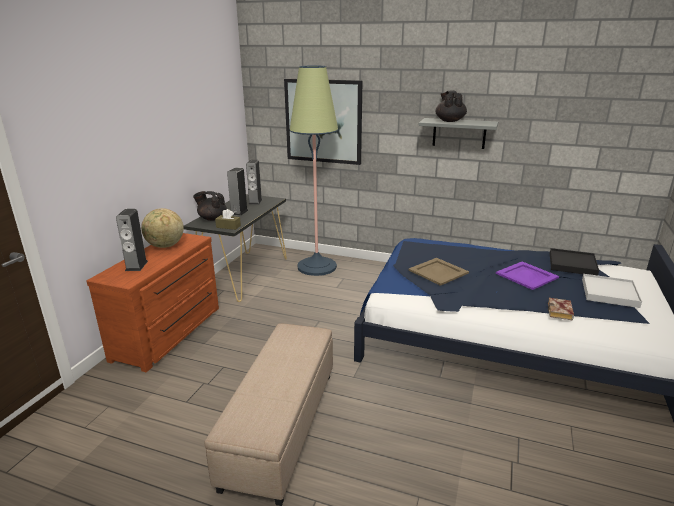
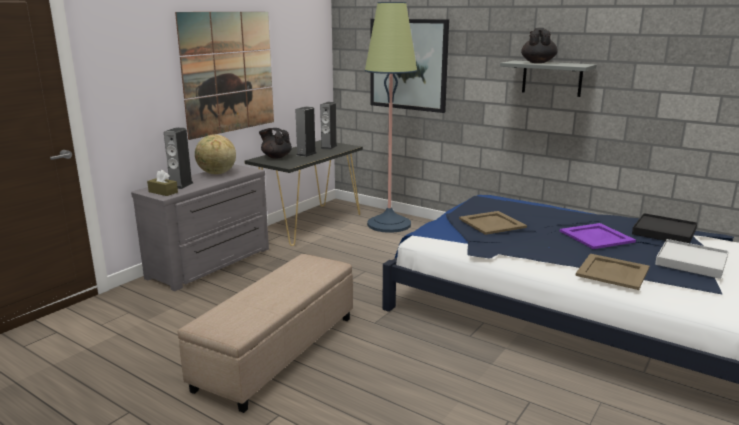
camera: 15 degrees right, 5 degrees down
brown dresser [86,233,219,372] -> grey dresser [131,164,269,291]
brown tissue box [215,209,241,230] -> brown tissue box moved to [147,170,178,196]
book [548,298,574,320] -> beige tray [575,254,650,290]
none -> picture [175,12,274,140]

